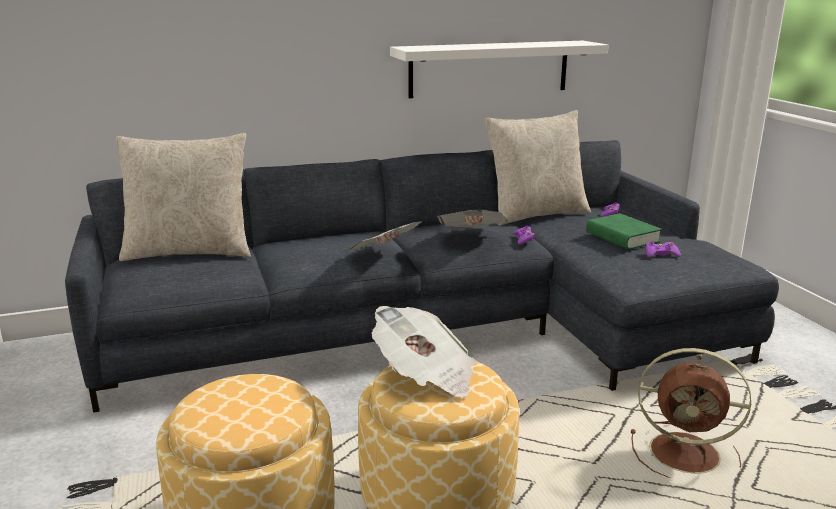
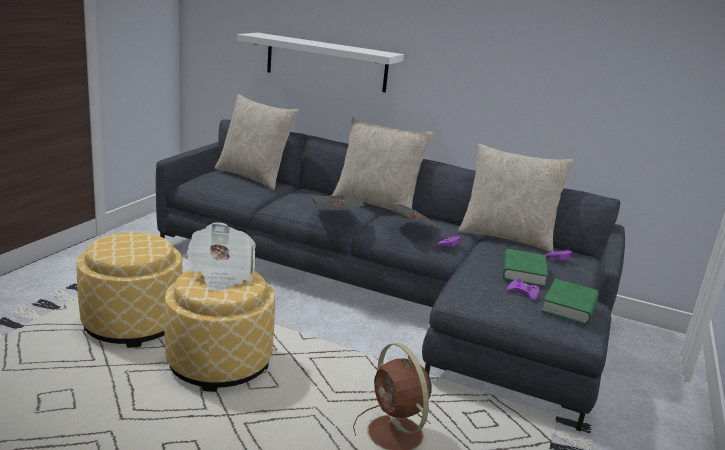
camera: 40 degrees right, 0 degrees up
white shelf [390,41,609,98] -> white shelf moved to [237,33,404,92]
none -> beige pillow [332,117,433,218]
none -> green book [541,279,599,324]

